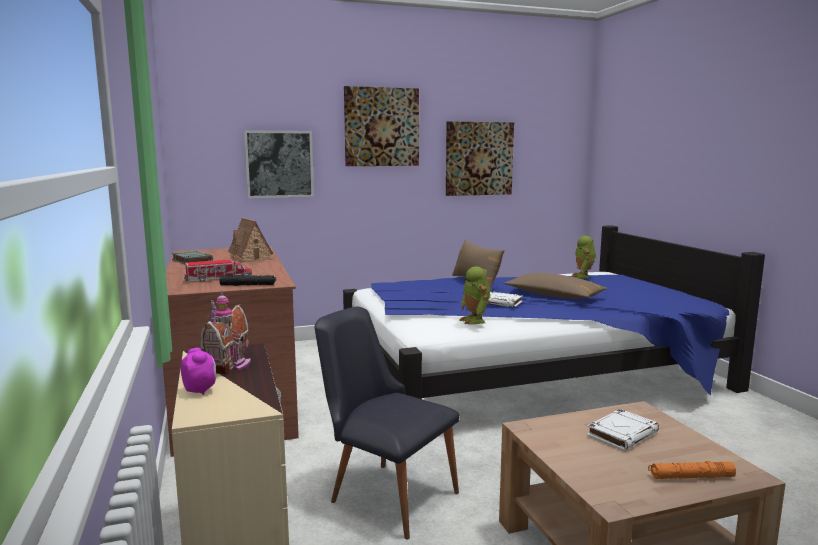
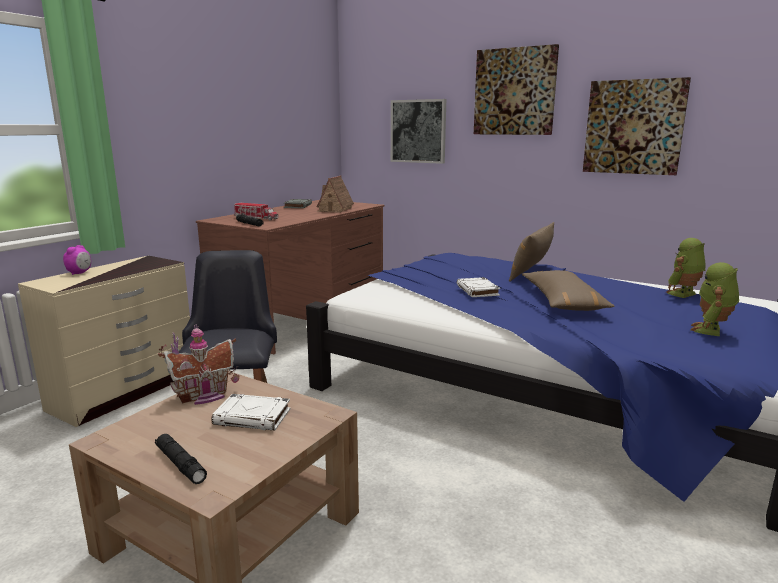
camera: 50 degrees right, 5 degrees up
toy house [200,291,251,374] -> toy house moved to [158,324,239,405]
toy robot [459,266,490,324] -> toy robot moved to [690,262,739,336]
orange flashlight [648,461,736,479] -> black flashlight [155,434,207,484]

